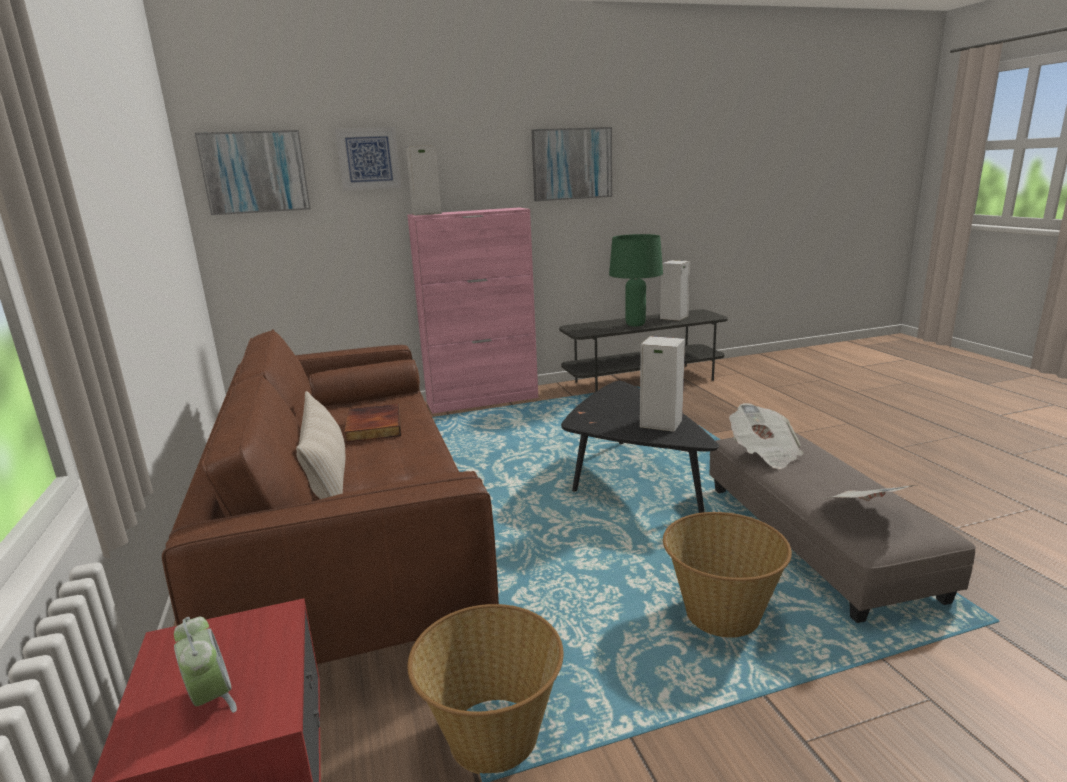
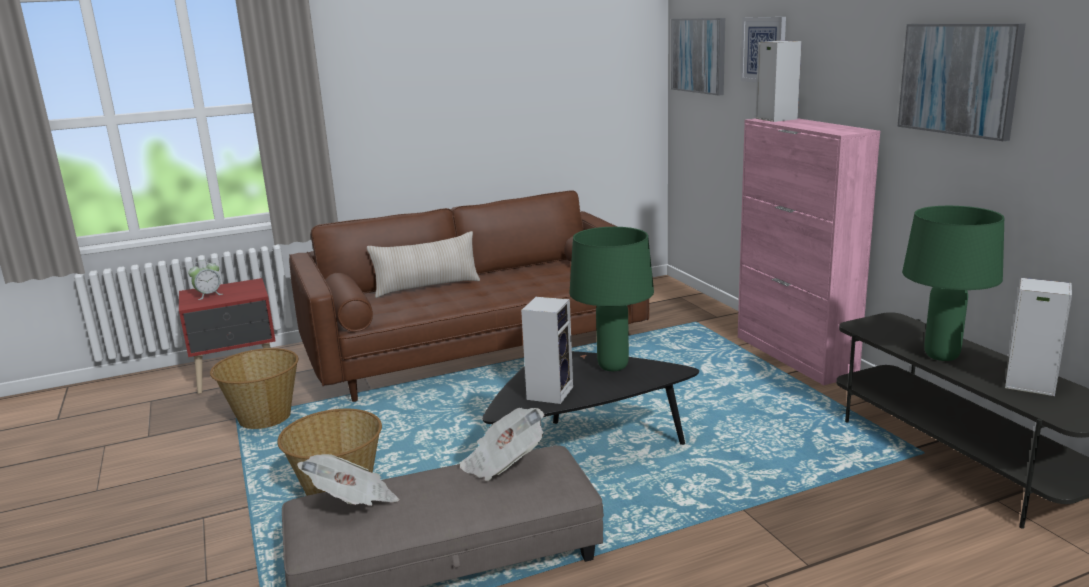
camera: 85 degrees right, 0 degrees up
book [345,404,401,443] -> none
none -> green table lamp [569,227,654,371]

